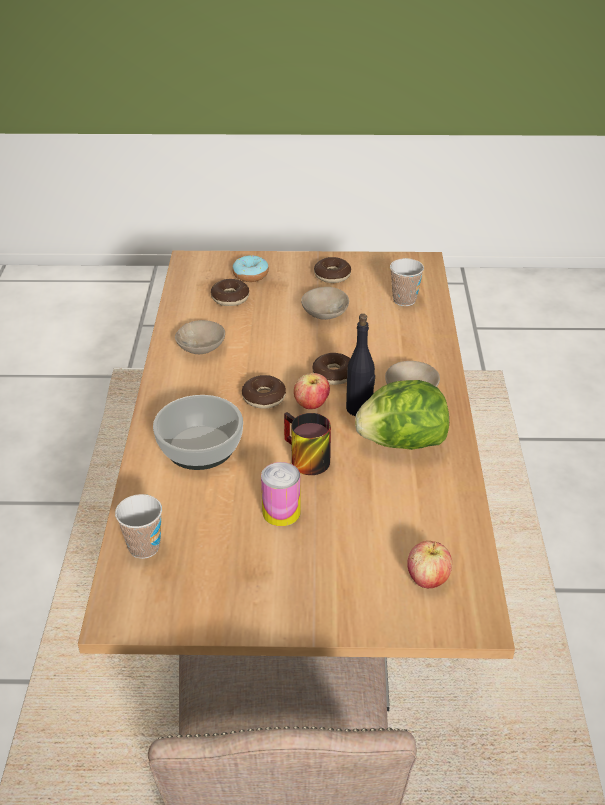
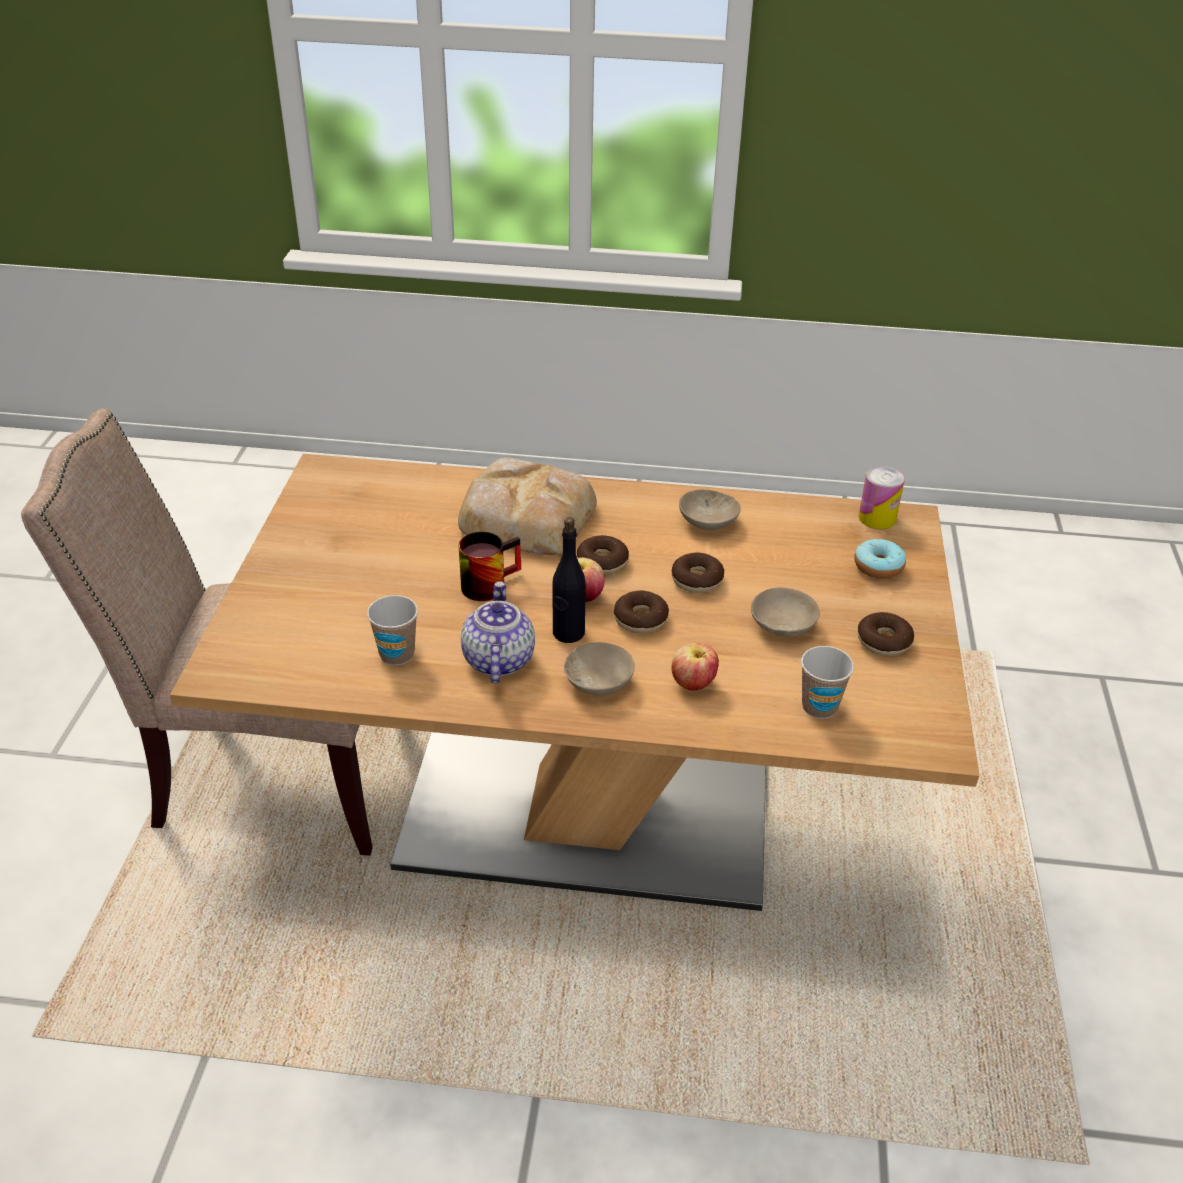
camera: 95 degrees right, 0 degrees up
cup [115,494,162,559] -> cup moved to [367,595,418,666]
bowl [153,395,243,470] -> bread [458,457,597,555]
donut [211,279,249,306] -> donut moved to [671,553,724,593]
can [261,462,301,526] -> can moved to [859,466,905,529]
lettuce [355,380,449,450] -> teapot [461,581,535,683]
apple [407,541,452,588] -> apple moved to [672,642,719,691]

